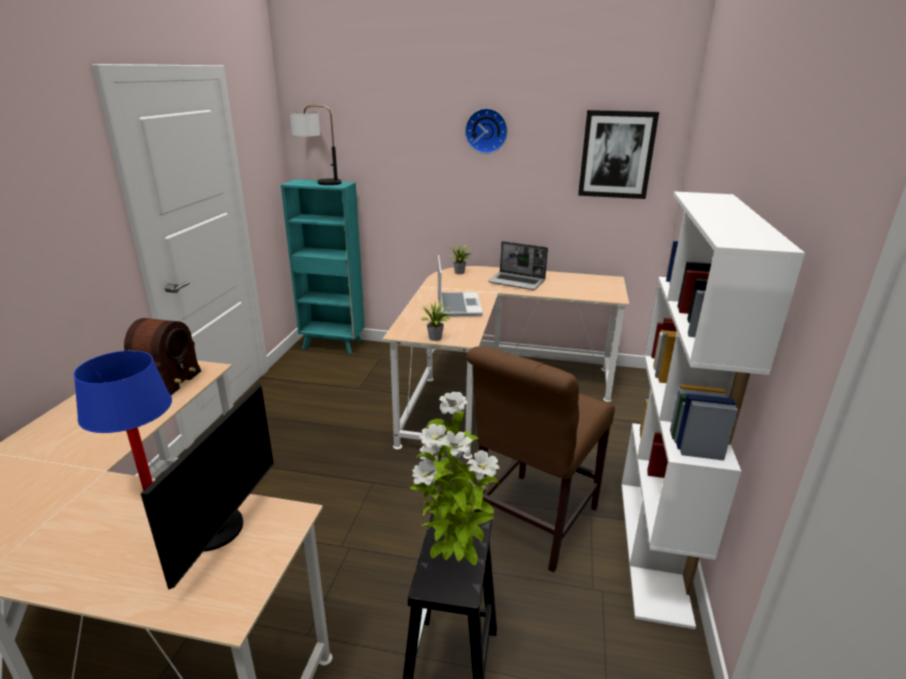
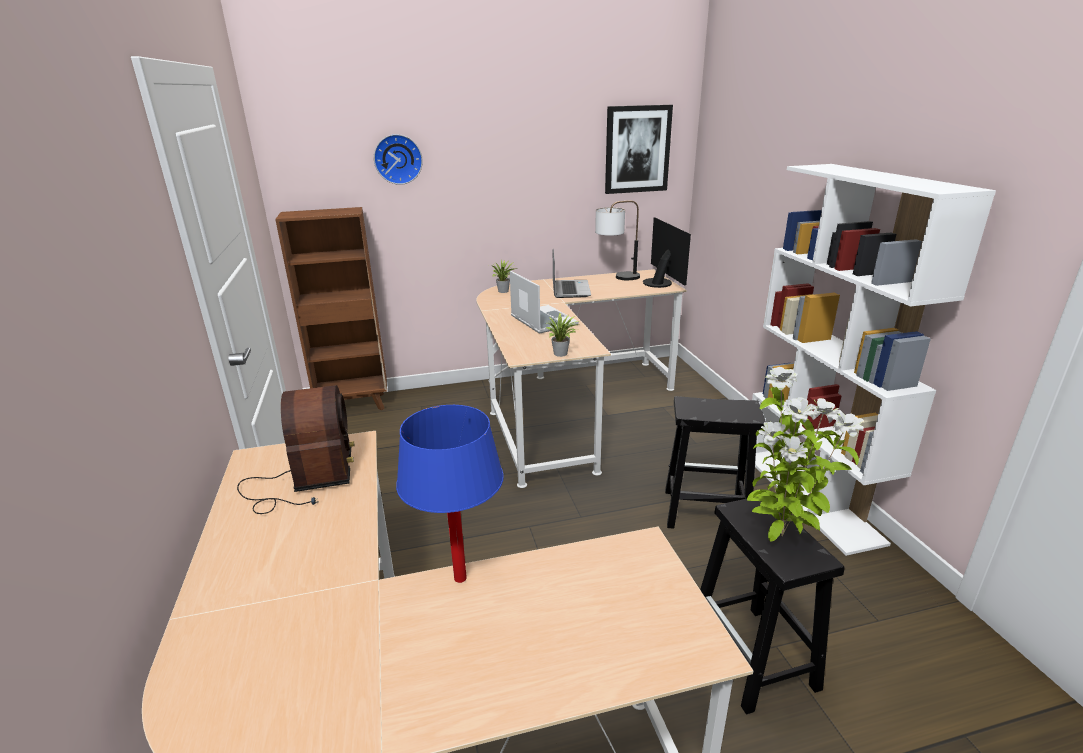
camera: 25 degrees left, 0 degrees up
monitor [141,383,274,590] -> monitor moved to [643,217,691,288]
turquoise bookcase [281,179,365,354] -> brown bookcase [275,207,387,410]
table lamp [290,105,341,185] -> table lamp moved to [595,201,640,280]
wall clock [465,108,508,154] -> wall clock moved to [374,134,423,185]
brown chair [467,346,615,573] -> black stool [665,396,766,529]
laptop [488,241,548,290] -> laptop turned 90 degrees counterclockwise [553,249,591,298]

